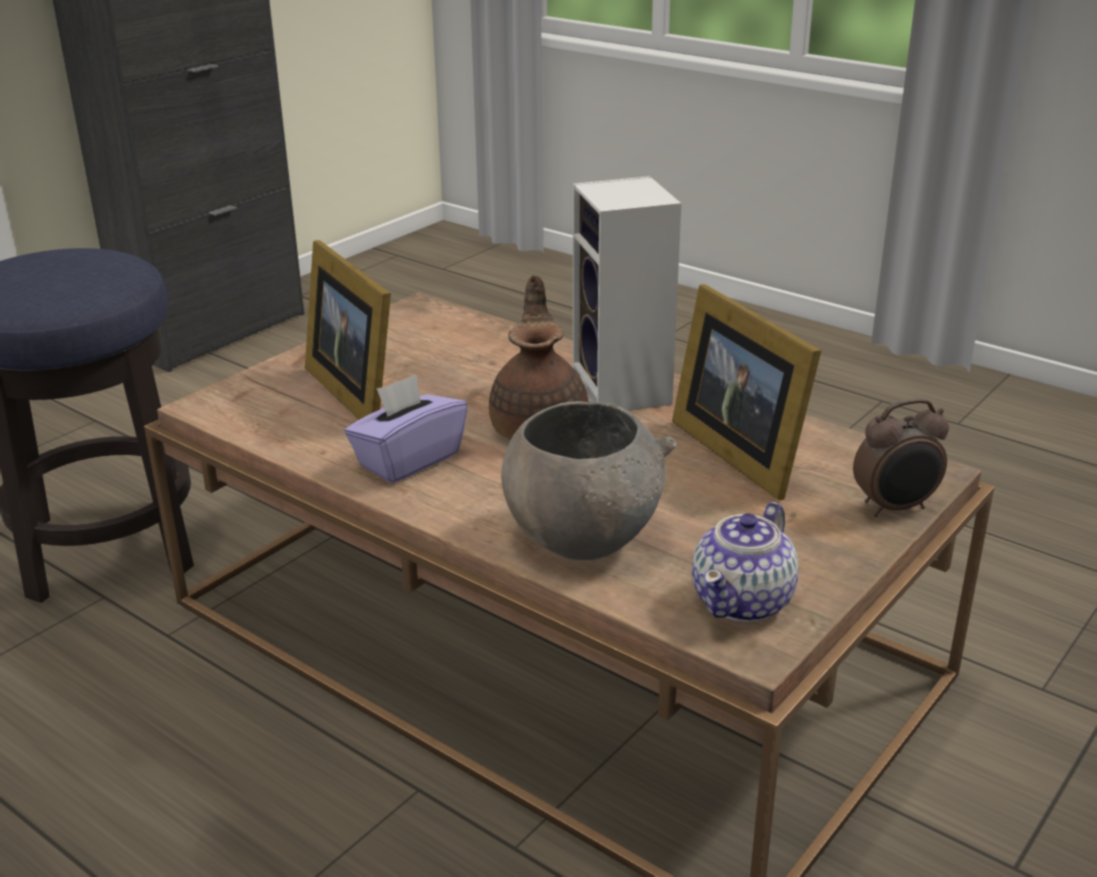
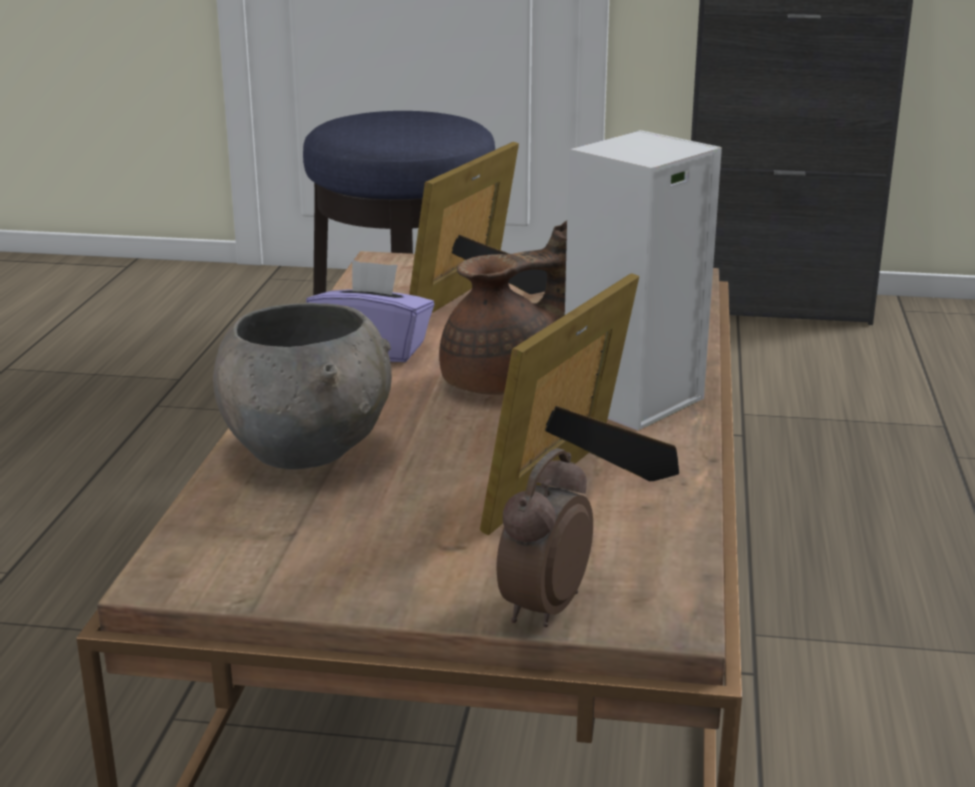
camera: 60 degrees right, 5 degrees down
teapot [692,502,799,622] -> none
alarm clock [853,398,949,517] -> alarm clock turned 75 degrees clockwise [496,448,593,627]

